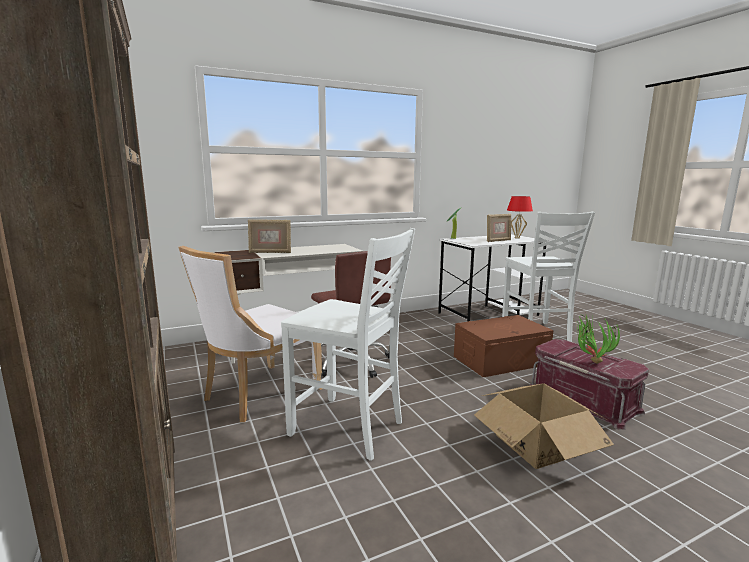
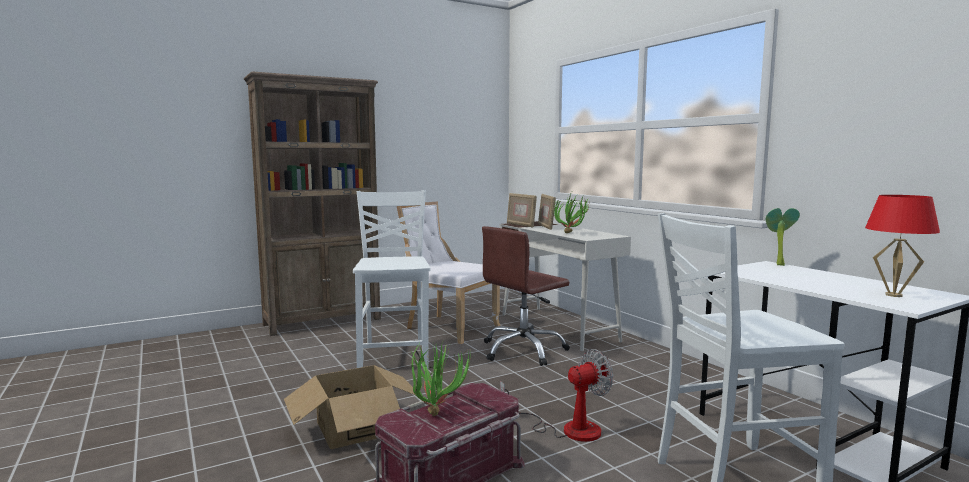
camera: 85 degrees right, 5 degrees down
white chair [281,228,415,461] -> white chair turned 150 degrees clockwise [353,190,430,369]
brown storage box [454,315,554,377] -> fan [500,349,614,442]
picture frame [487,214,511,242] -> picture frame moved to [507,193,537,227]
none -> potted plant [554,192,589,233]

